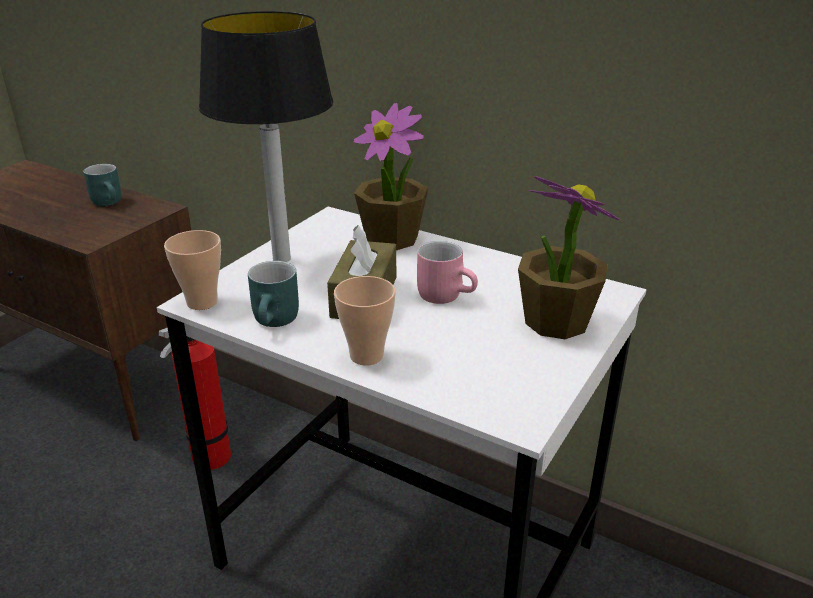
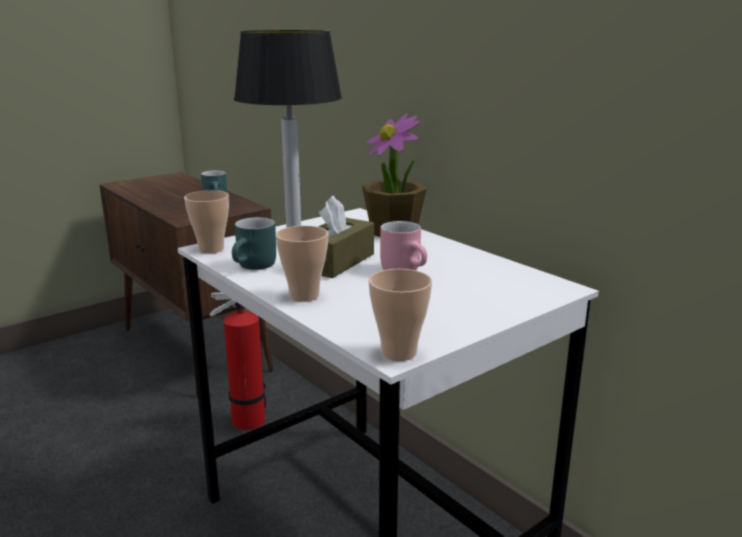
camera: 20 degrees right, 10 degrees down
potted plant [518,176,619,339] -> none
none -> cup [368,269,432,361]

